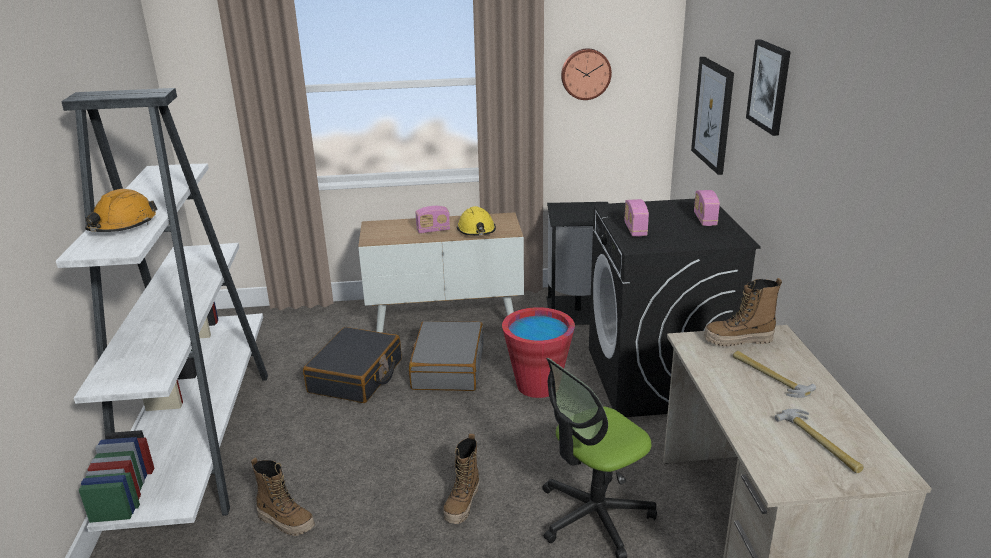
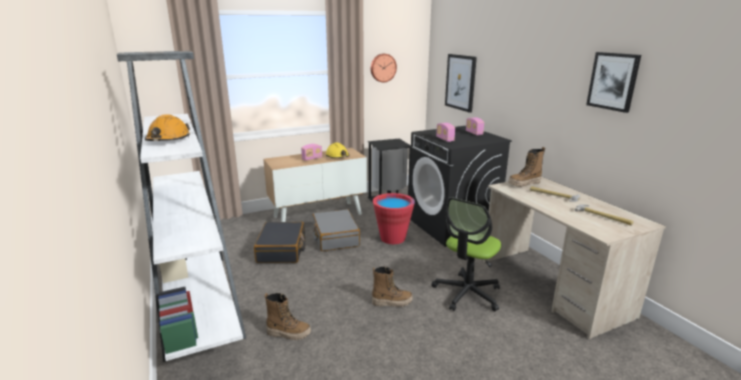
camera: 20 degrees left, 5 degrees down
boot [443,434,479,524] -> boot turned 90 degrees counterclockwise [372,266,413,307]
picture [746,39,790,136] -> picture moved to [586,52,641,113]

